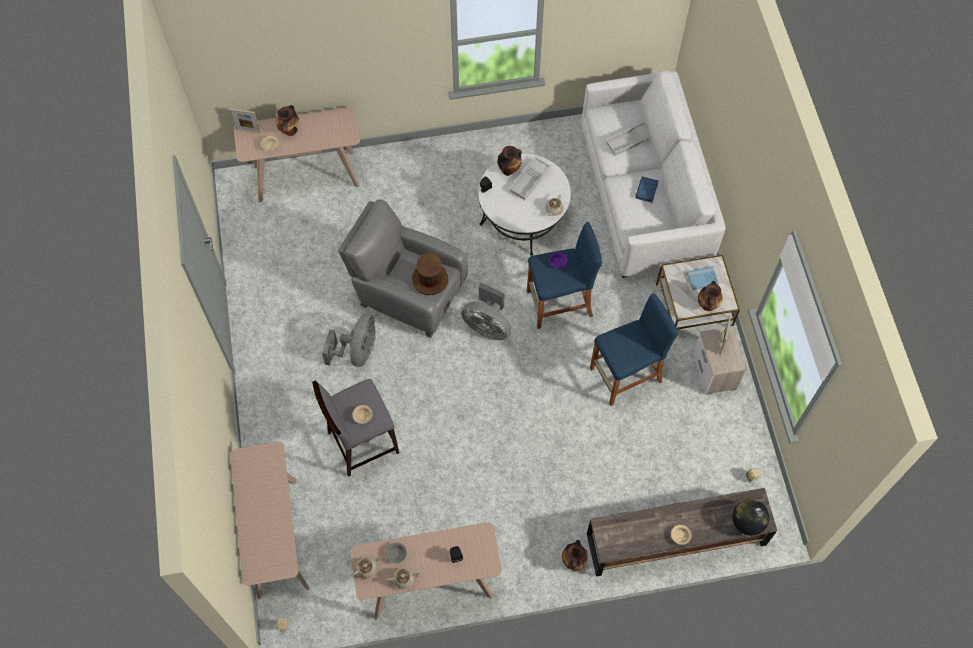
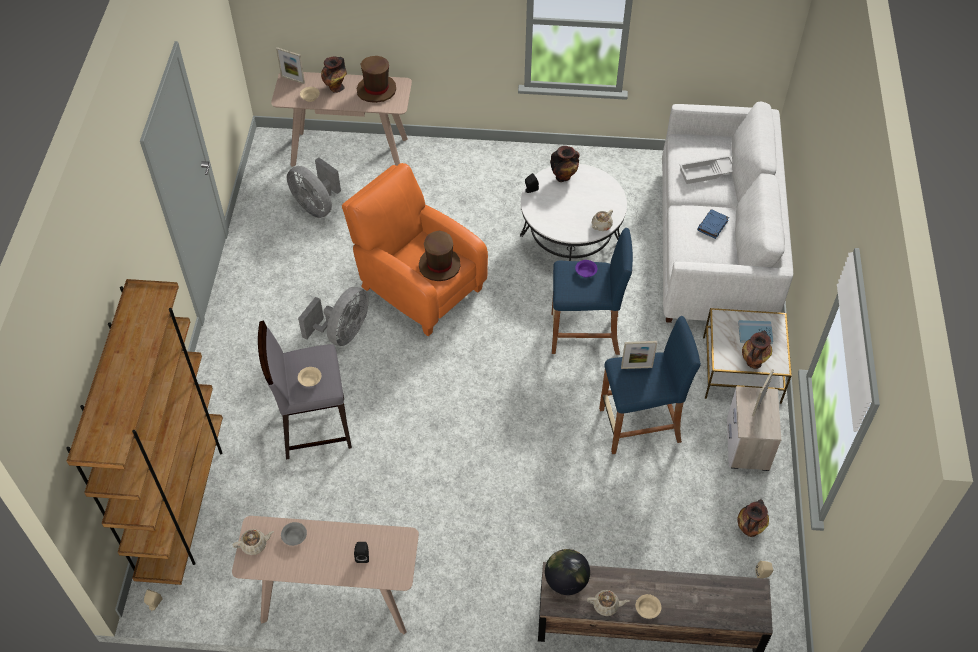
camera: 15 degrees right, 10 degrees down
beige console table [231,442,310,599] -> brown bookcase [66,279,223,585]
grey armchair [338,200,468,338] -> orange armchair [342,163,488,336]
beige teapot [387,568,421,589] -> beige teapot moved to [587,590,630,616]
grey fan [461,283,511,340] -> grey fan moved to [287,157,341,218]
white tray [509,157,551,200] -> none
vase [562,540,588,571] -> vase moved to [737,499,769,537]
globe [732,499,769,536] -> globe moved to [545,549,590,595]
none -> brown hat [357,56,396,103]
none -> picture frame [621,341,657,369]

